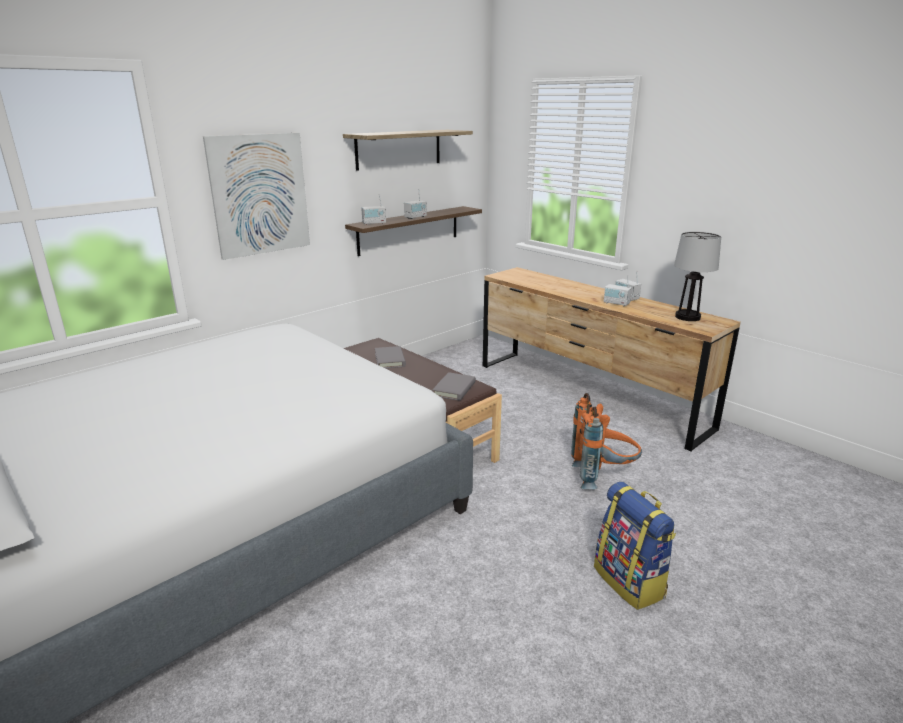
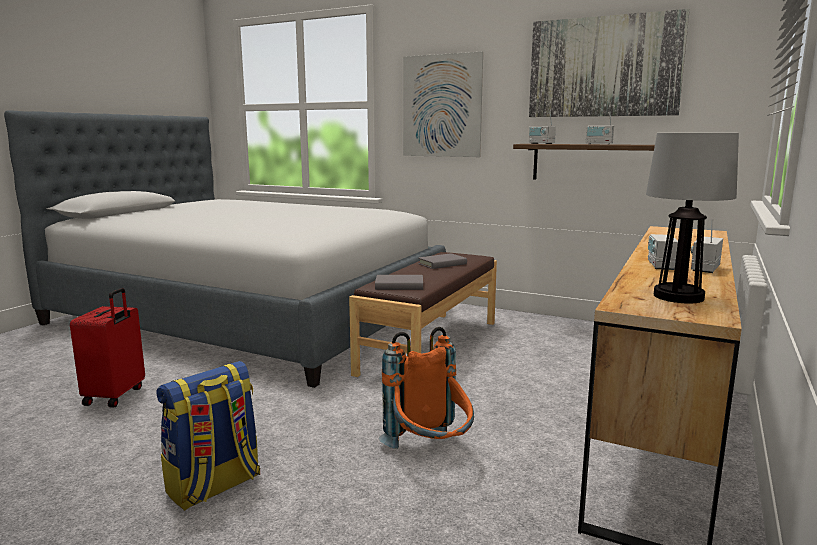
camera: 70 degrees right, 10 degrees down
shelf [343,130,473,171] -> picture [529,9,690,117]
none -> red suitcase [70,288,145,408]

